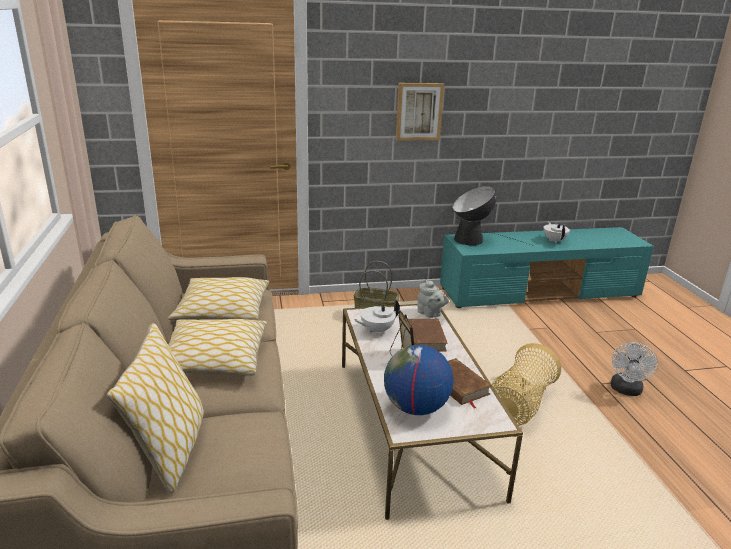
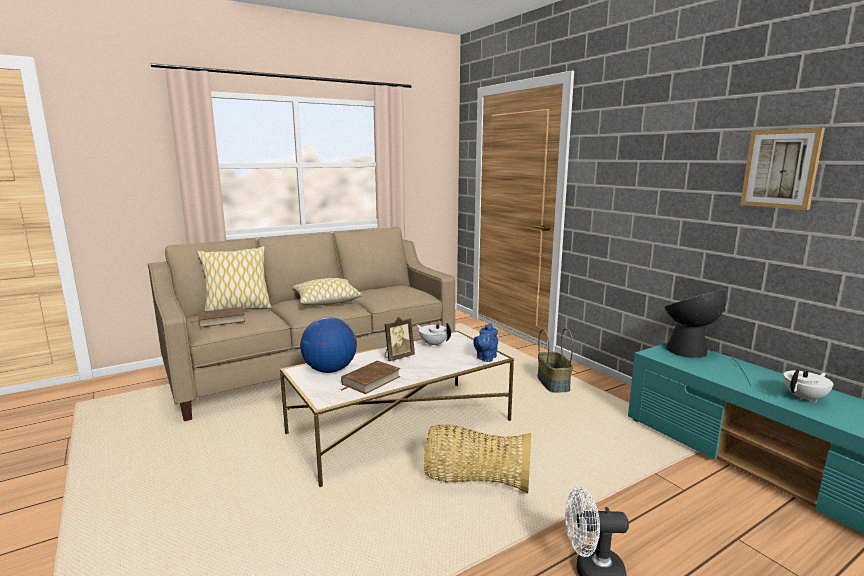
camera: 70 degrees right, 10 degrees down
pillow [168,277,269,320] -> none
picture [396,83,444,141] -> picture moved to [740,128,825,210]
brown book [408,319,448,352] -> brown book moved to [191,307,245,327]
grey teapot [417,280,449,318] -> blue teapot [473,323,498,362]

